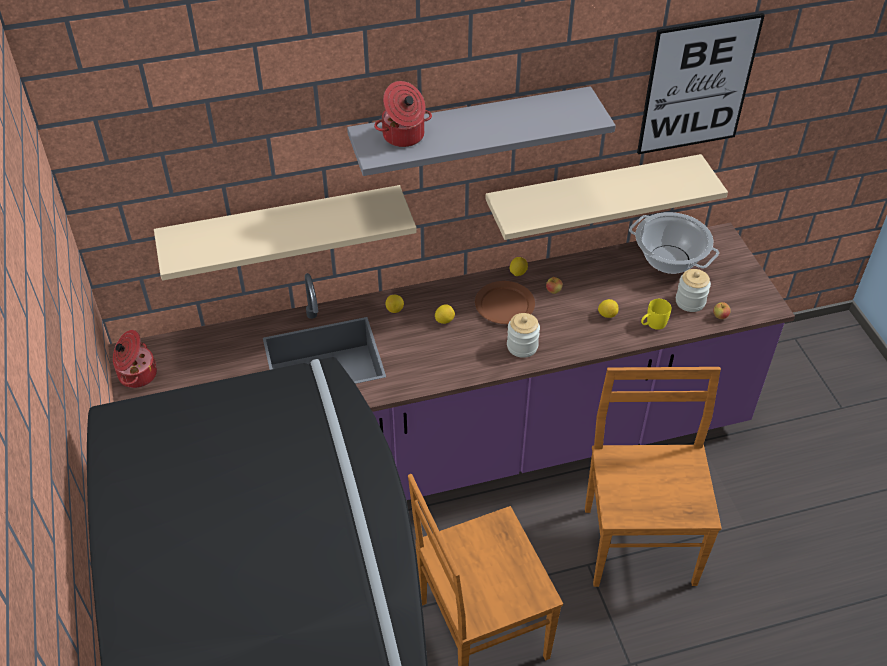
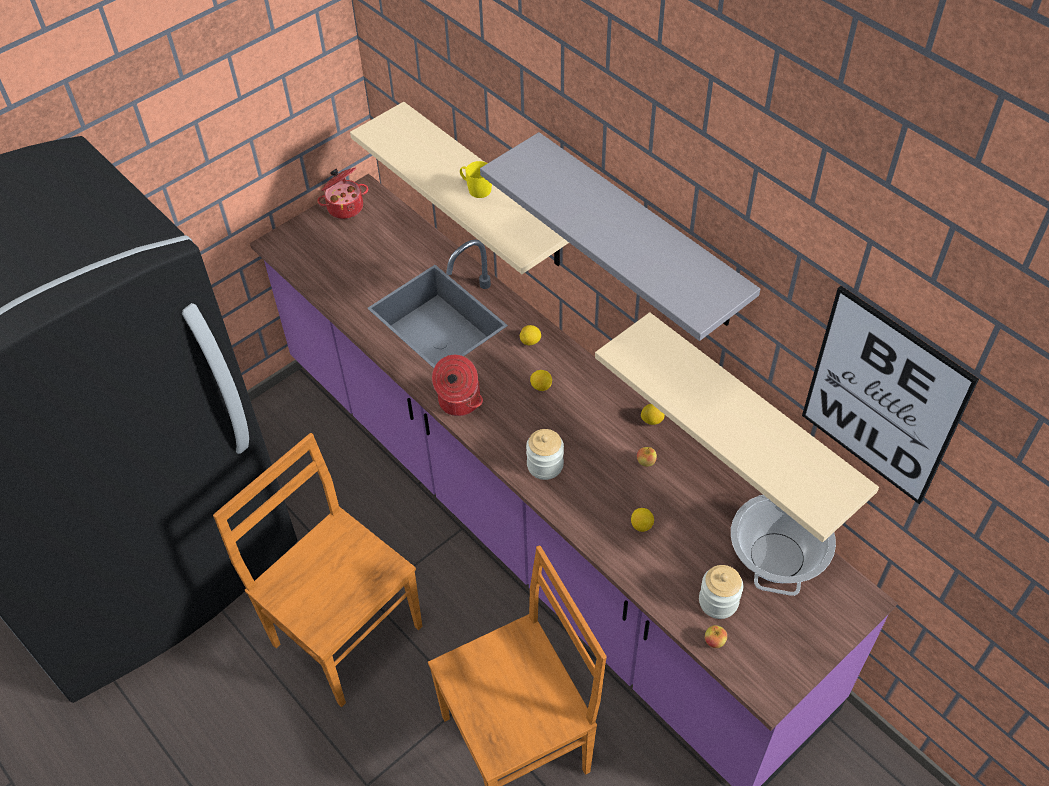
camera: 65 degrees right, 5 degrees up
cooking pot [374,81,432,147] -> cooking pot moved to [432,355,483,416]
brown plate [475,281,535,324] -> none
yellow mug [641,299,671,330] -> yellow mug moved to [460,161,492,198]

